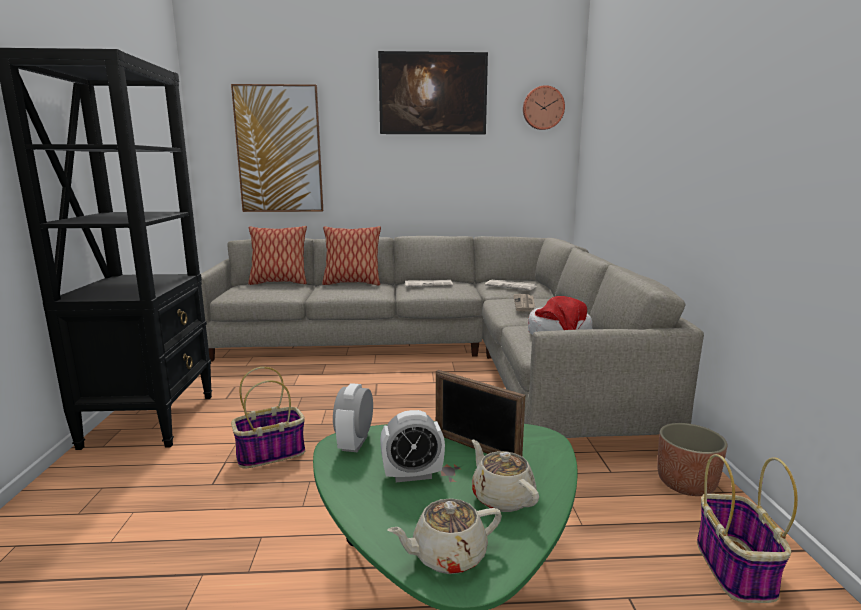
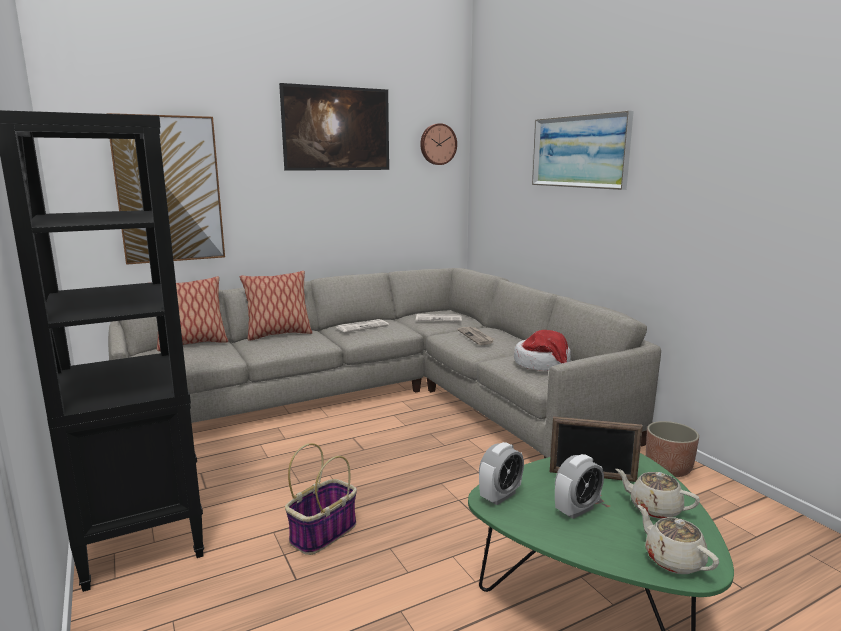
camera: 25 degrees left, 0 degrees up
alarm clock [333,383,373,453] -> alarm clock turned 120 degrees counterclockwise [479,442,524,505]
beige teapot [387,498,502,574] -> beige teapot turned 105 degrees clockwise [638,505,719,574]
basket [697,454,798,603] -> none
none -> picture [532,111,634,190]

